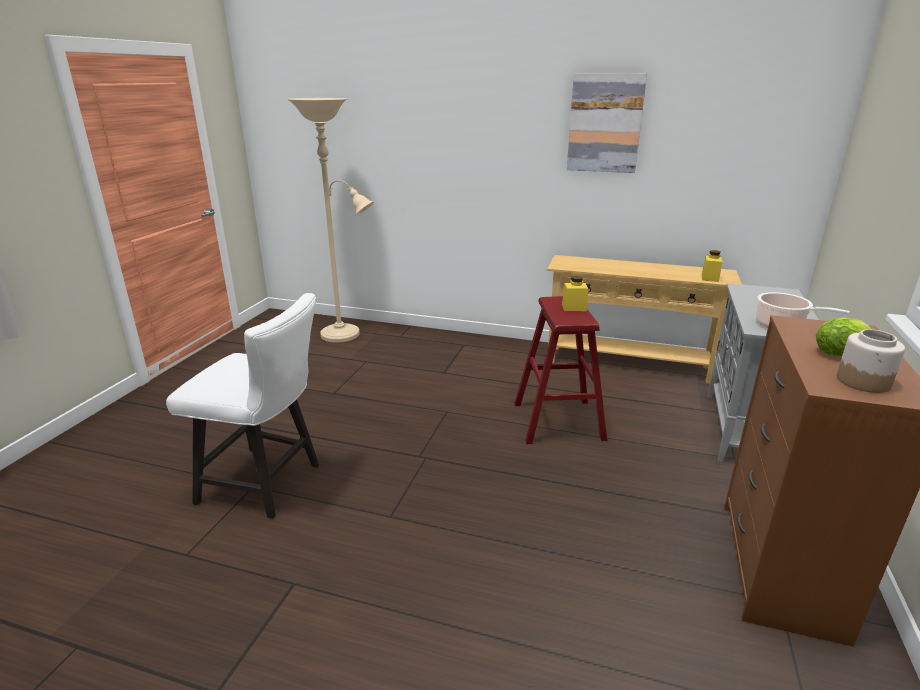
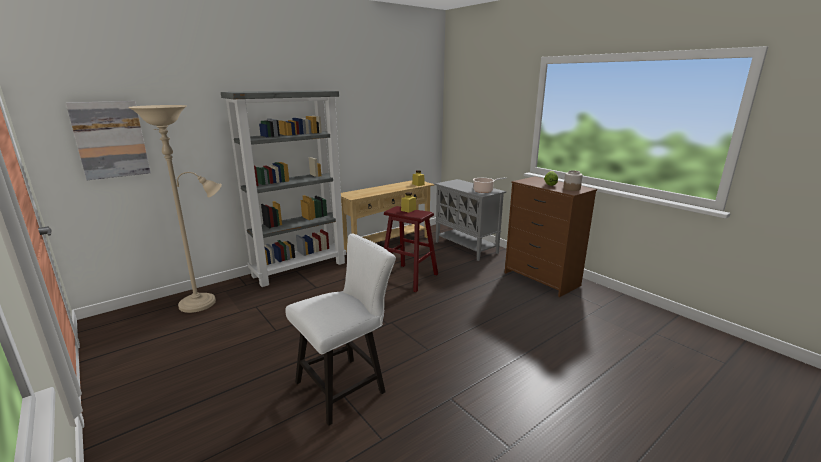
camera: 55 degrees left, 5 degrees down
picture [567,73,647,173] -> picture moved to [66,101,151,180]
none -> grey bookcase [221,90,346,287]

